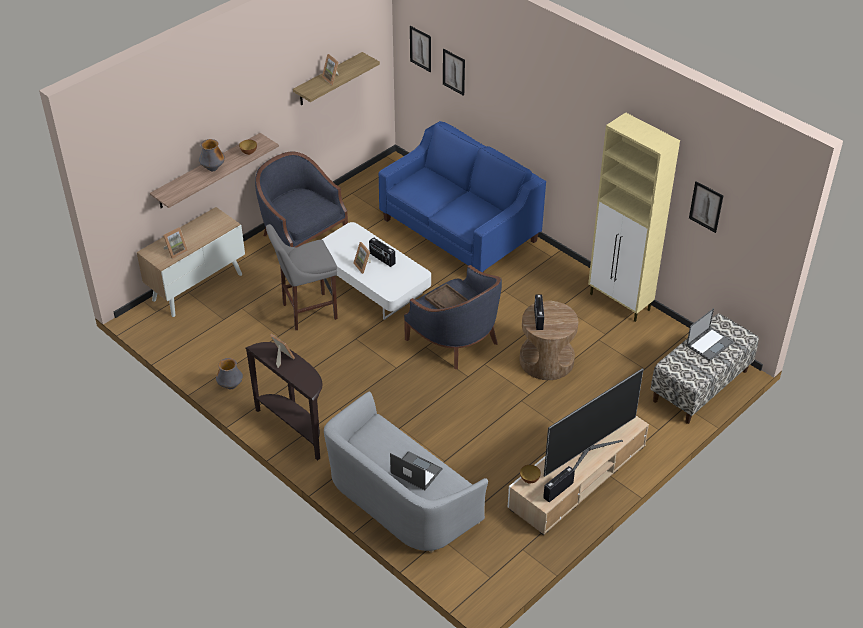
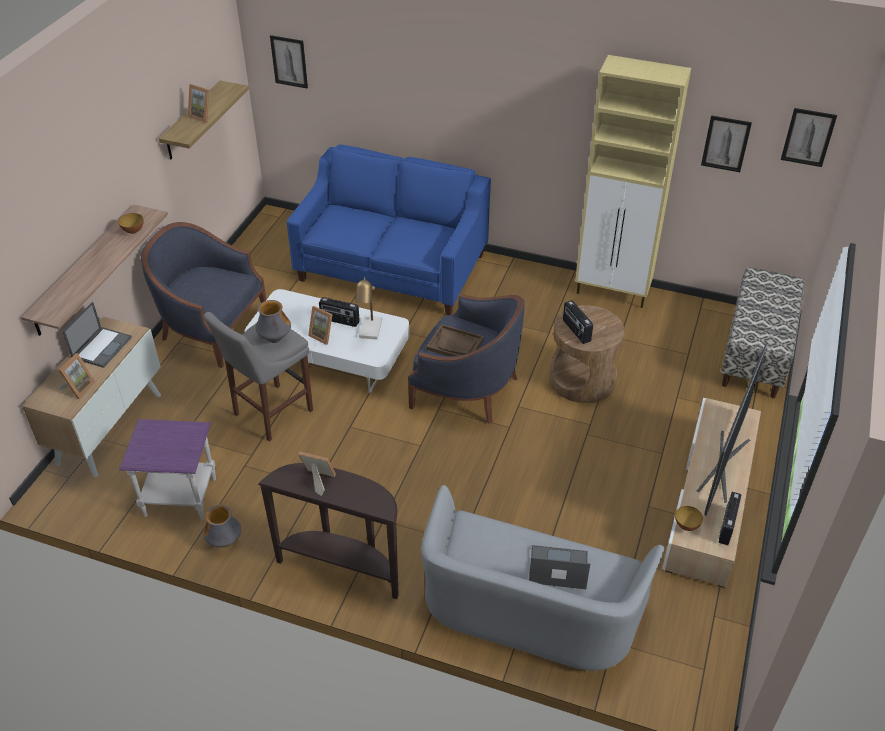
camera: 25 degrees left, 0 degrees up
vase [199,139,225,171] -> vase moved to [255,300,291,343]
picture [443,49,465,96] -> picture moved to [781,108,837,167]
laptop [686,308,733,361] -> laptop moved to [63,302,132,368]
none -> purple side table [119,419,216,520]
none -> table lamp [355,277,382,339]

